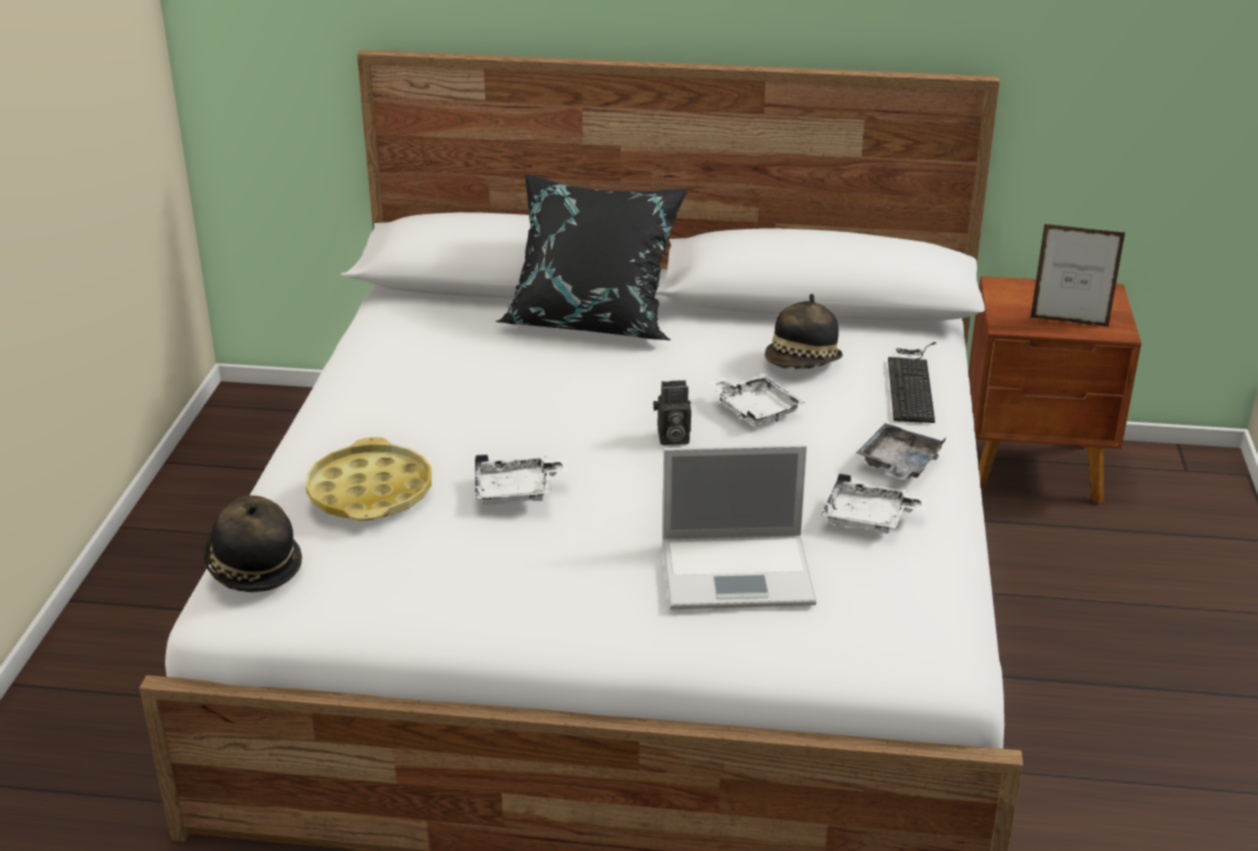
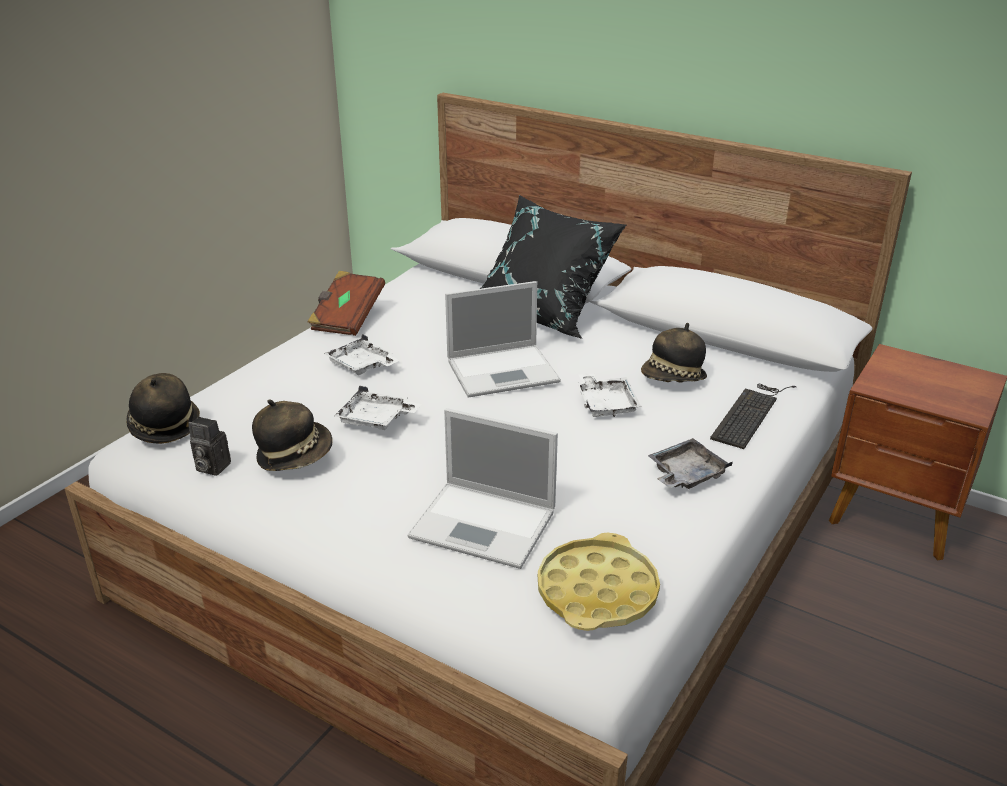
camera: 25 degrees right, 0 degrees up
yellow tray [305,437,432,521] -> yellow tray moved to [538,533,660,631]
camera [653,380,691,445] -> camera moved to [188,417,231,476]
white tray [821,473,928,534] -> white tray moved to [324,334,400,375]
picture frame [1031,224,1126,327] -> none
none -> hat [252,399,333,471]
none -> brown book [307,271,385,336]
none -> laptop [445,281,561,398]

